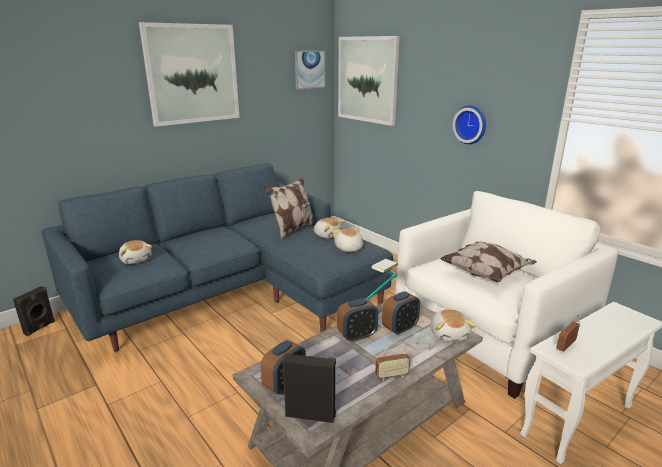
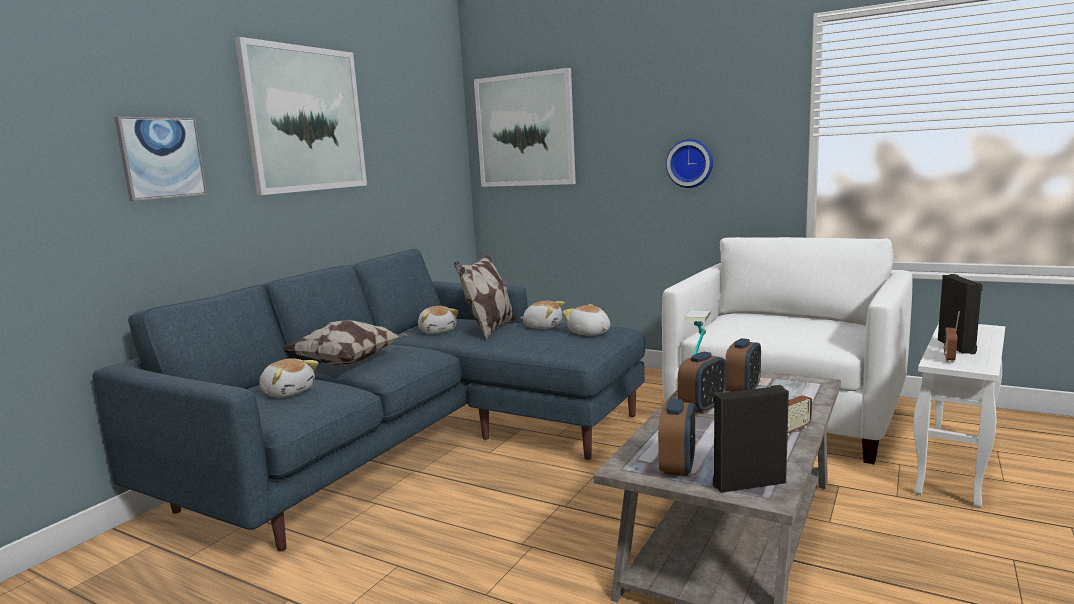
camera: 20 degrees left, 10 degrees down
black speaker [13,286,55,336] -> black speaker moved to [938,274,983,354]
picture [295,51,325,90] -> picture moved to [115,117,207,201]
plush toy [431,309,476,342] -> plush toy moved to [418,306,459,334]
pillow [440,242,537,282] -> pillow moved to [283,320,411,365]

